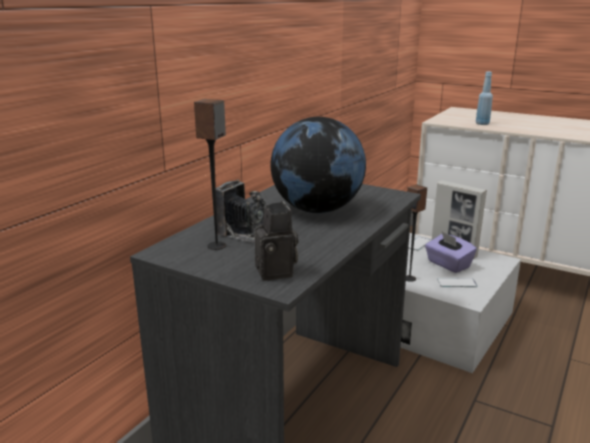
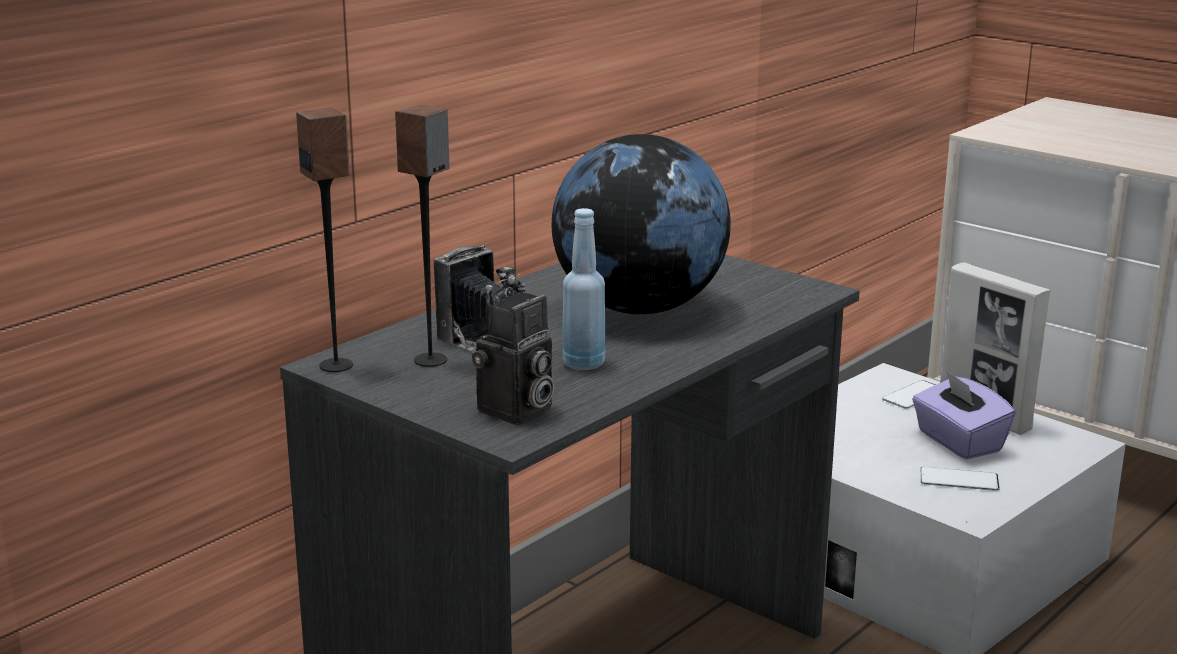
camera: 10 degrees right, 0 degrees up
camera [255,201,299,281] -> camera turned 45 degrees clockwise [472,292,554,425]
speaker [406,184,427,282] -> speaker moved to [296,108,353,372]
blue bottle [476,72,493,125] -> blue bottle moved to [563,208,605,370]

